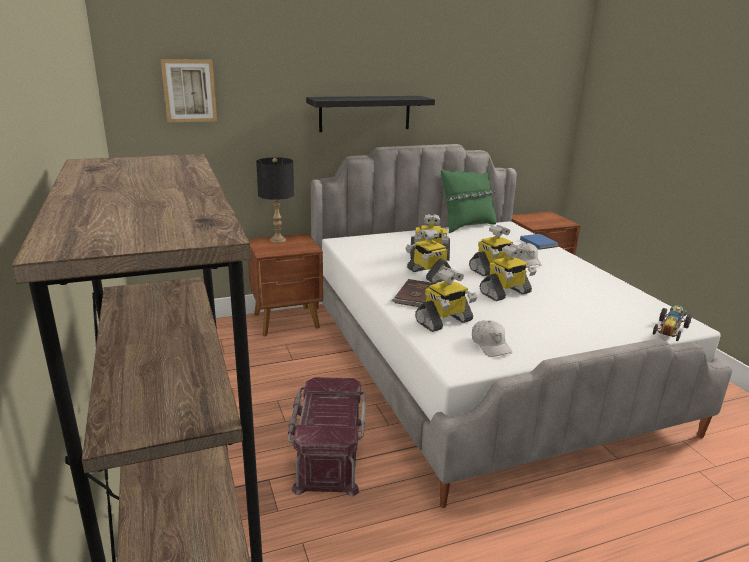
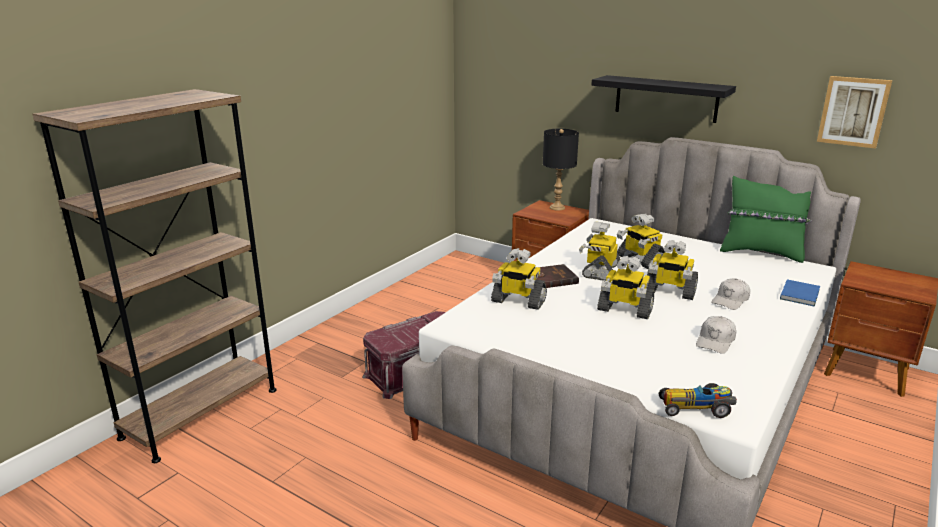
camera: 55 degrees right, 0 degrees up
picture [161,59,217,123] -> picture moved to [817,76,892,149]
white cap [472,320,513,357] -> white cap moved to [696,316,736,354]

